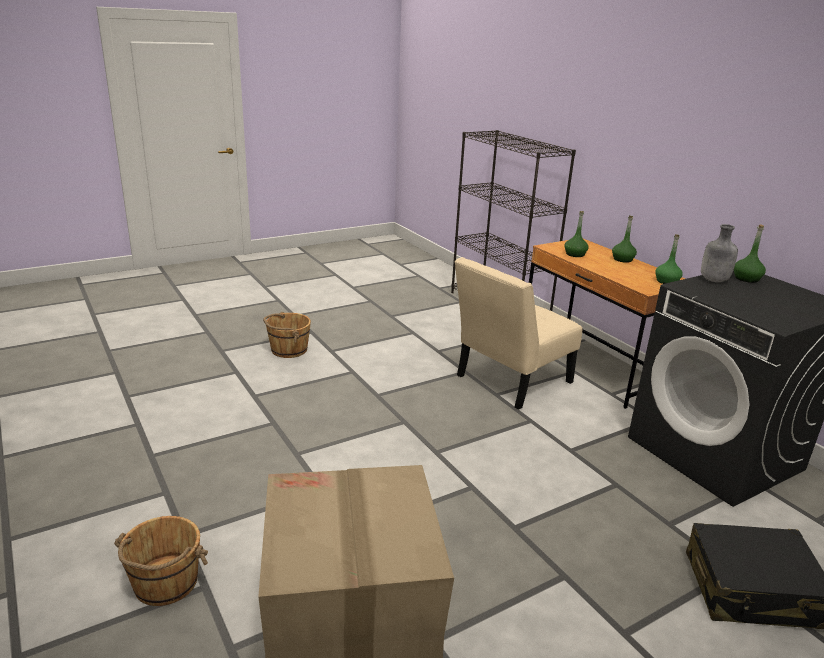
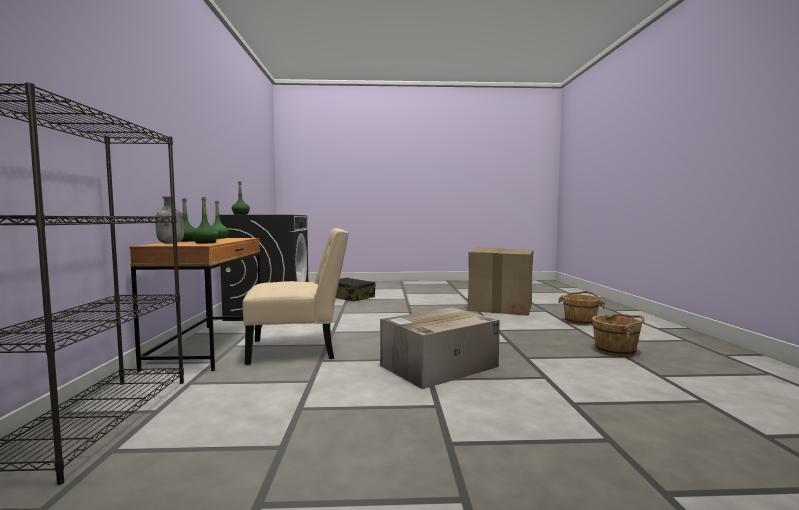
camera: 150 degrees left, 20 degrees down
brown bucket [263,312,311,358] -> brown bucket moved to [592,313,645,357]
grey bottle [701,224,738,282] -> grey bottle moved to [155,196,184,244]
none -> cardboard box [380,307,500,389]

